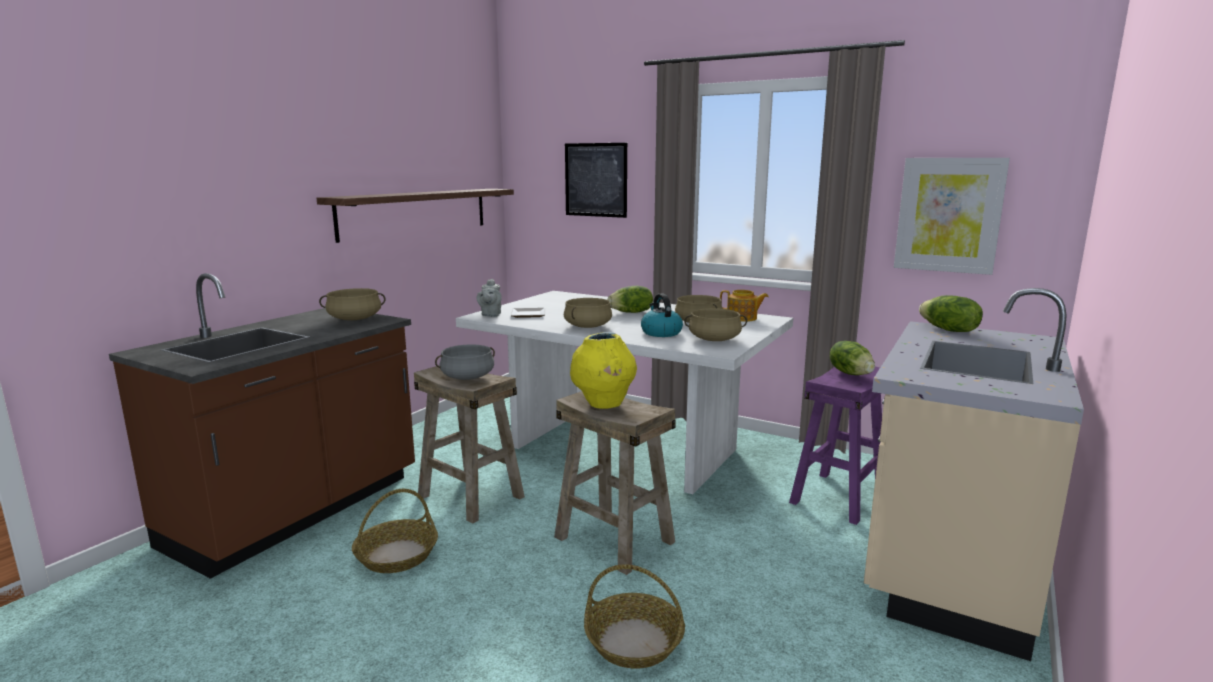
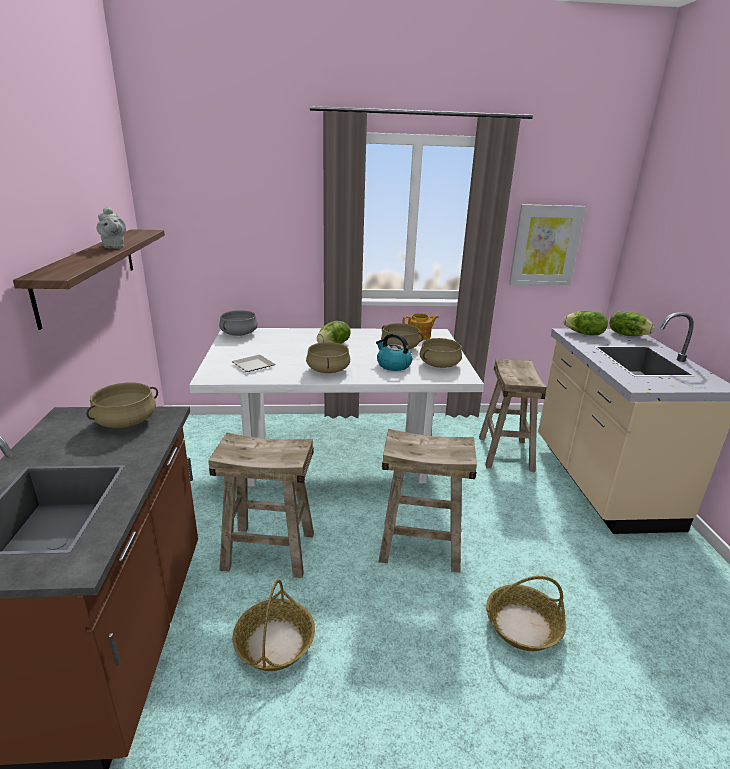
camera: 35 degrees left, 10 degrees up
grey cooking pot [435,344,495,380] -> grey cooking pot moved to [219,310,258,336]
grey teapot [477,279,502,317] -> grey teapot moved to [97,207,126,248]
picture [565,143,627,218] -> none
yellow vase [570,332,637,409] -> none
purple stool [789,367,882,525] -> beige stool [479,359,547,472]
lettuce [830,341,875,375] -> lettuce moved to [610,311,655,336]

